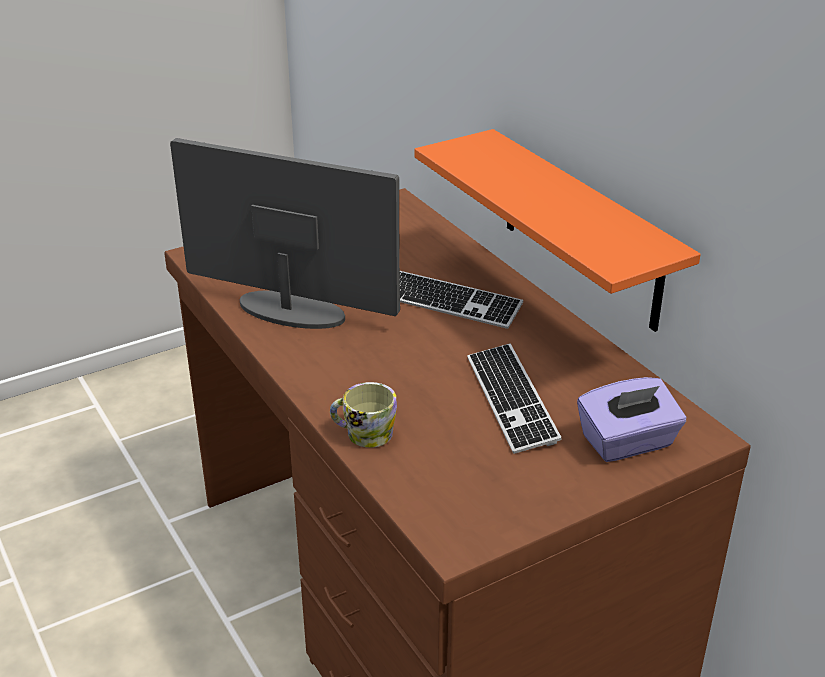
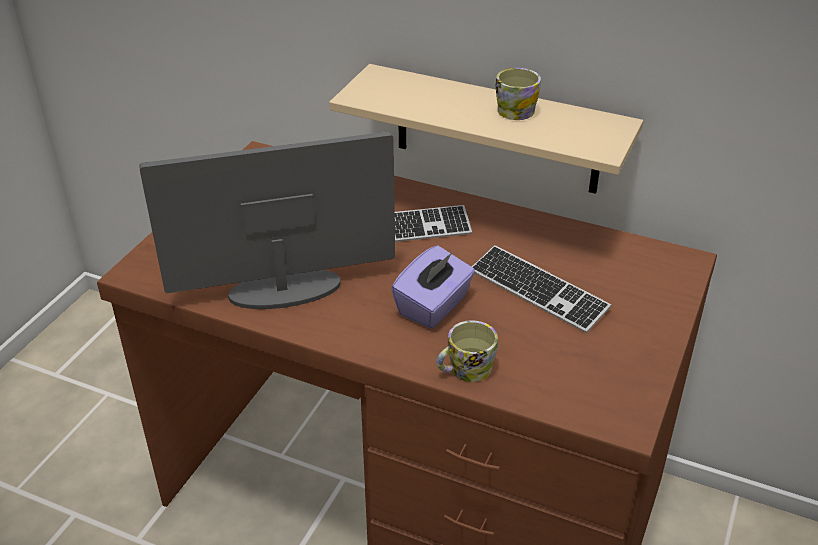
camera: 35 degrees left, 5 degrees up
orange shelf [414,129,701,332] -> beige shelf [329,64,643,194]
purple tissue box [577,377,686,462] -> purple tissue box moved to [391,245,475,329]
none -> mug [496,68,541,120]

